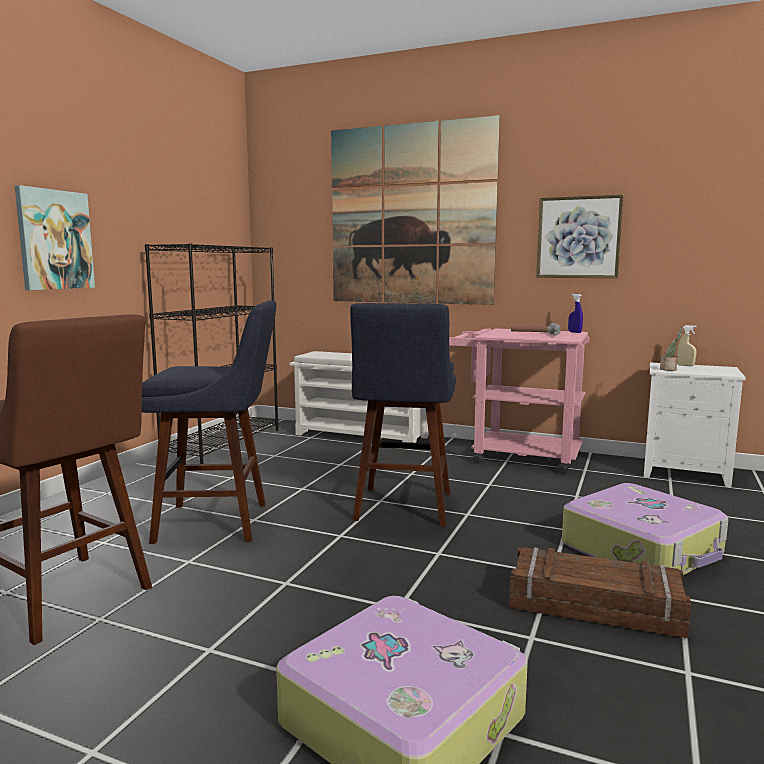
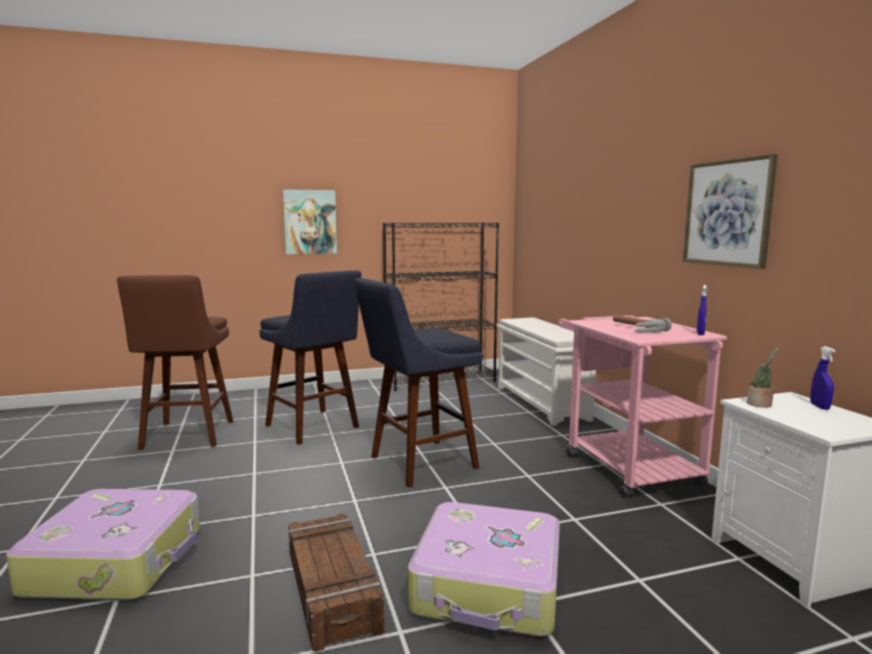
camera: 50 degrees right, 0 degrees up
picture [331,115,500,305] -> none
beige spray bottle [677,325,697,366] -> blue spray bottle [810,346,835,410]

